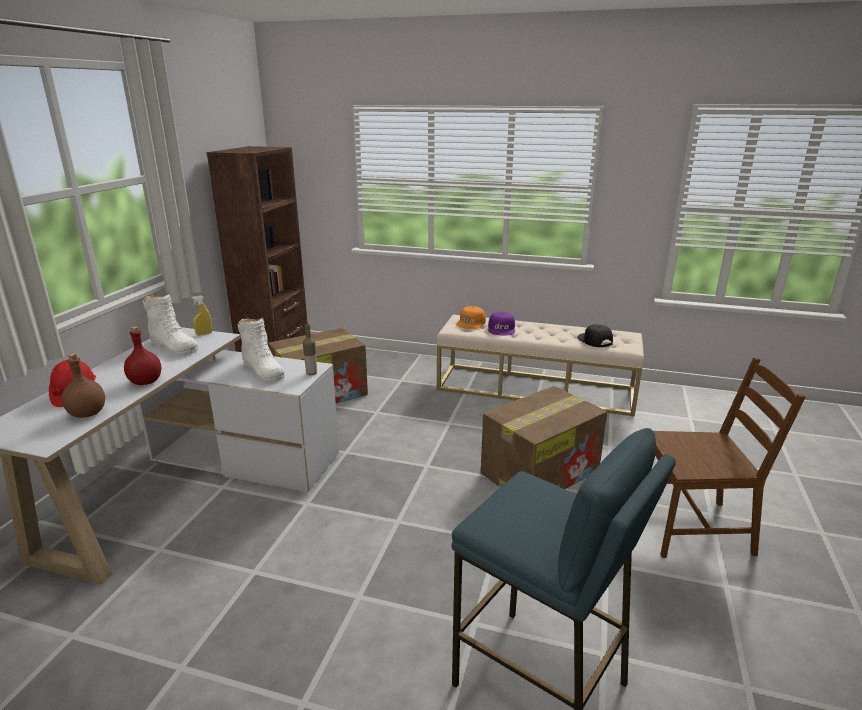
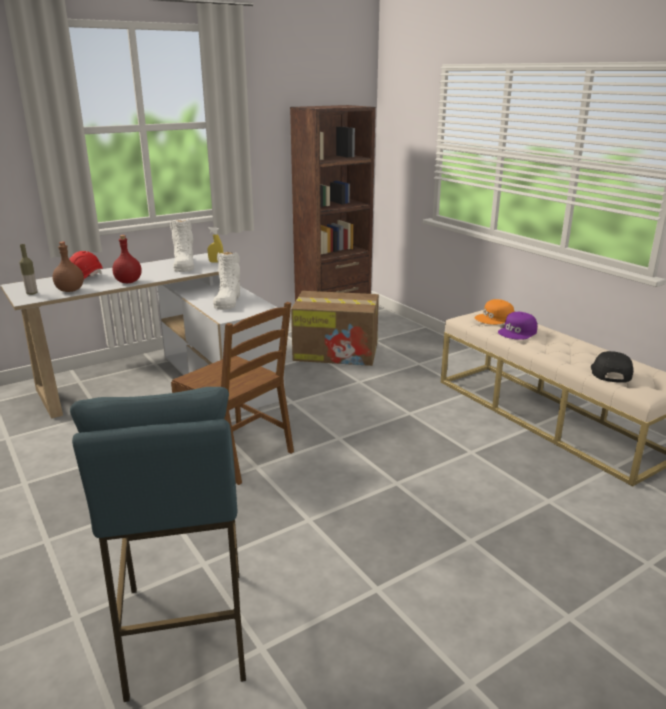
camera: 40 degrees right, 0 degrees up
bottle [303,324,317,375] -> bottle moved to [19,244,37,295]
cardboard box [481,386,607,489] -> none
brown chair [653,358,806,558] -> brown chair moved to [171,302,294,485]

